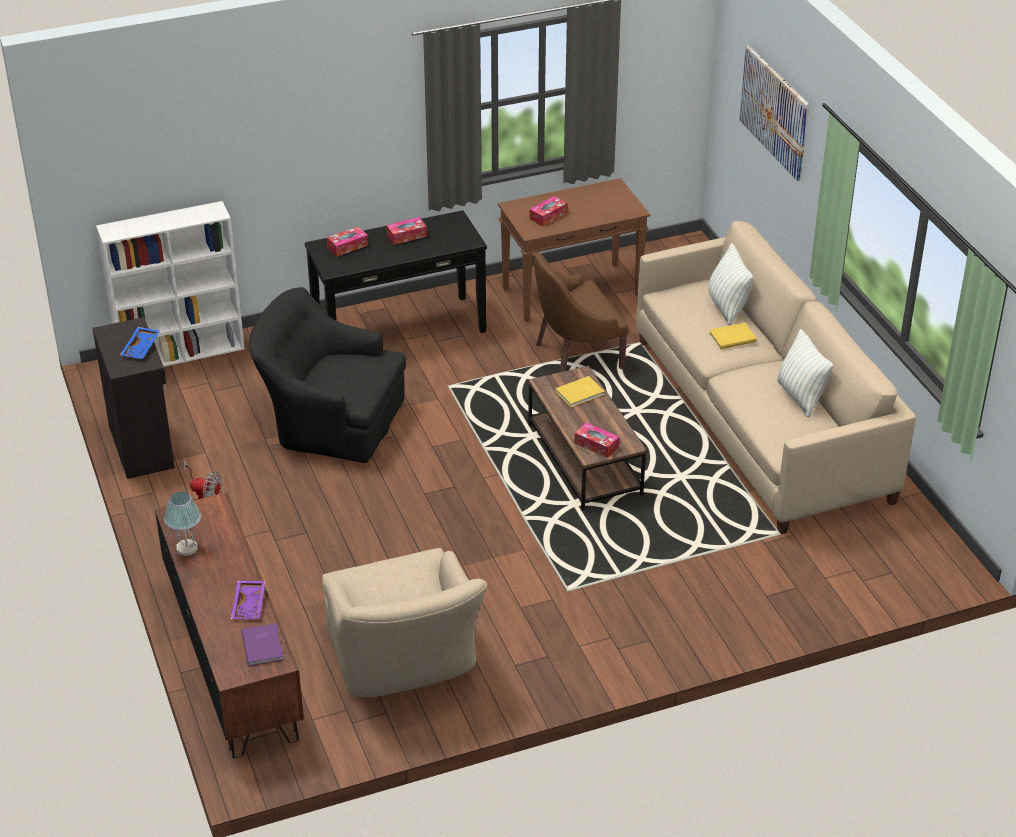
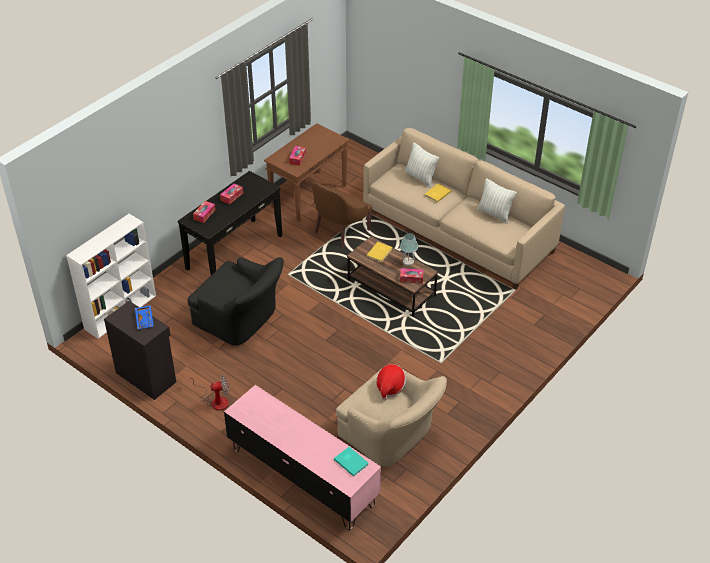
camera: 30 degrees left, 5 degrees up
brown tv stand [155,493,304,758] -> pink tv stand [224,385,381,530]
table lamp [164,492,201,556] -> table lamp moved to [400,233,418,266]
purple tray [231,581,266,620] -> none
purple book [241,623,284,666] -> turquoise book [334,447,369,477]
black armchair [249,287,406,463] -> black armchair turned 135 degrees counterclockwise [187,257,284,346]
picture [739,46,809,181] -> none
none -> hat [376,364,406,400]

